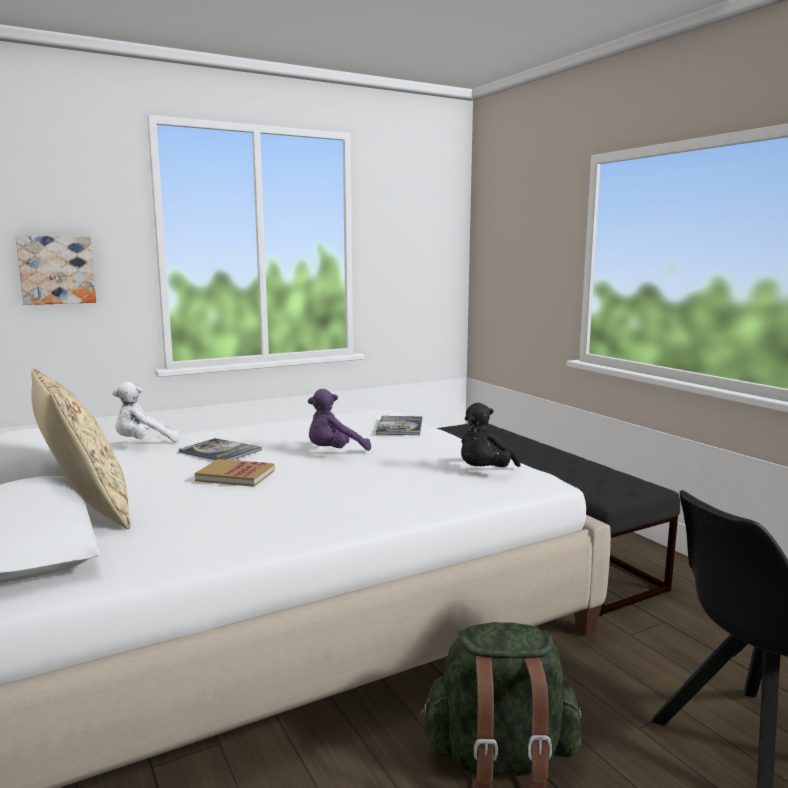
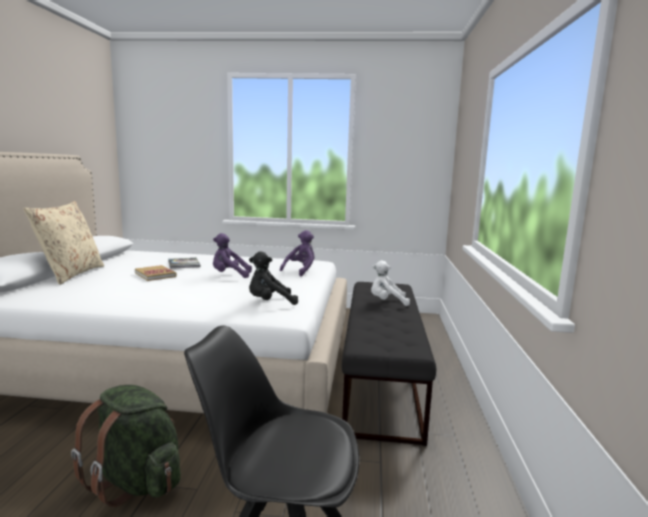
camera: 35 degrees right, 0 degrees up
picture [16,236,96,305] -> none
white plush toy [112,382,180,442] -> white plush toy moved to [371,260,410,306]
book [376,416,422,435] -> purple plush toy [280,230,315,276]

